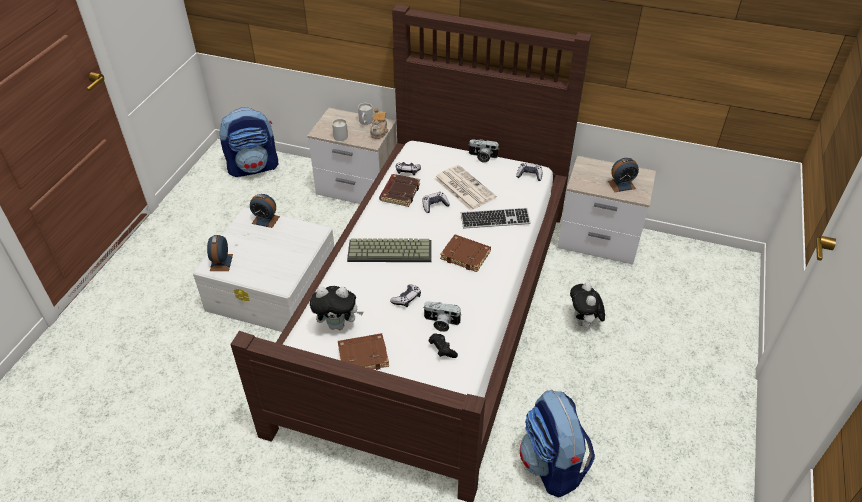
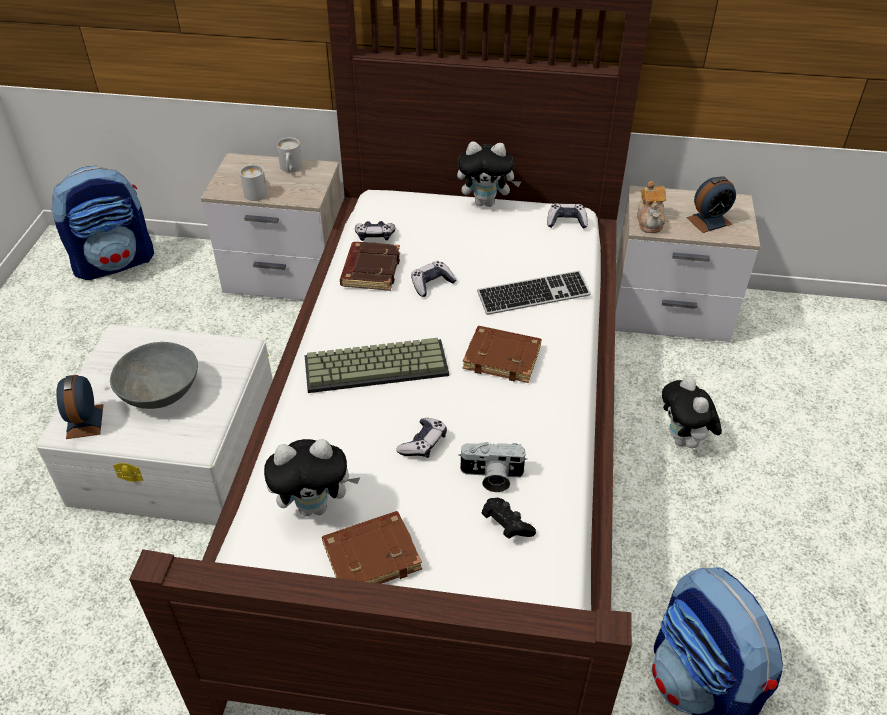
camera: 10 degrees left, 0 degrees up
alarm clock [250,194,280,228] -> none
teapot [370,108,388,139] -> teapot moved to [637,181,666,233]
newspaper [434,165,497,211] -> none
camera [468,139,499,163] -> plush toy [457,142,522,207]
none -> grey bowl [110,342,198,409]

